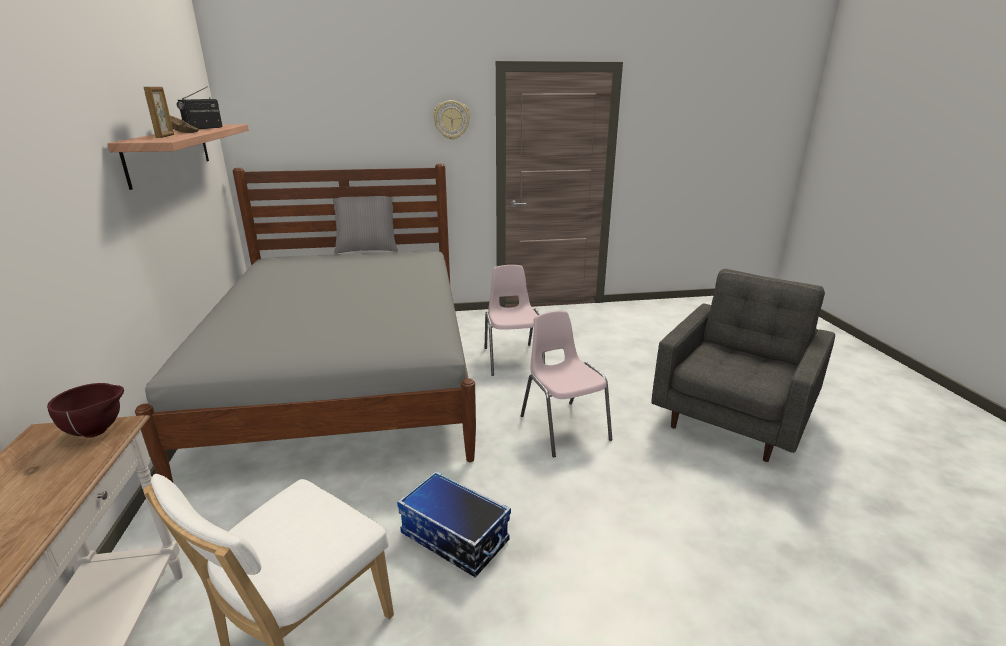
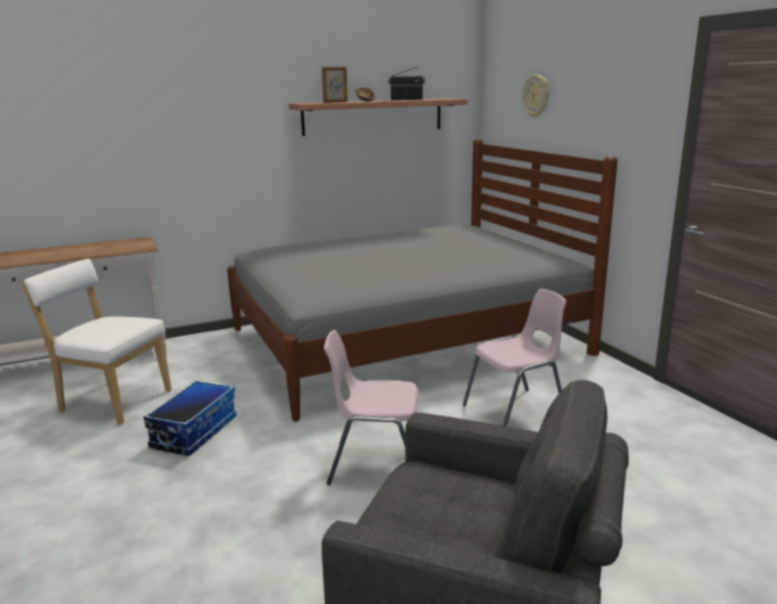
camera: 75 degrees right, 5 degrees down
brown bowl [47,383,124,438] -> none
grey pillow [332,196,398,254] -> none
wall clock [433,100,470,140] -> wall clock moved to [523,75,549,117]
pink chair [521,311,612,457] -> pink chair turned 135 degrees counterclockwise [324,330,419,485]

